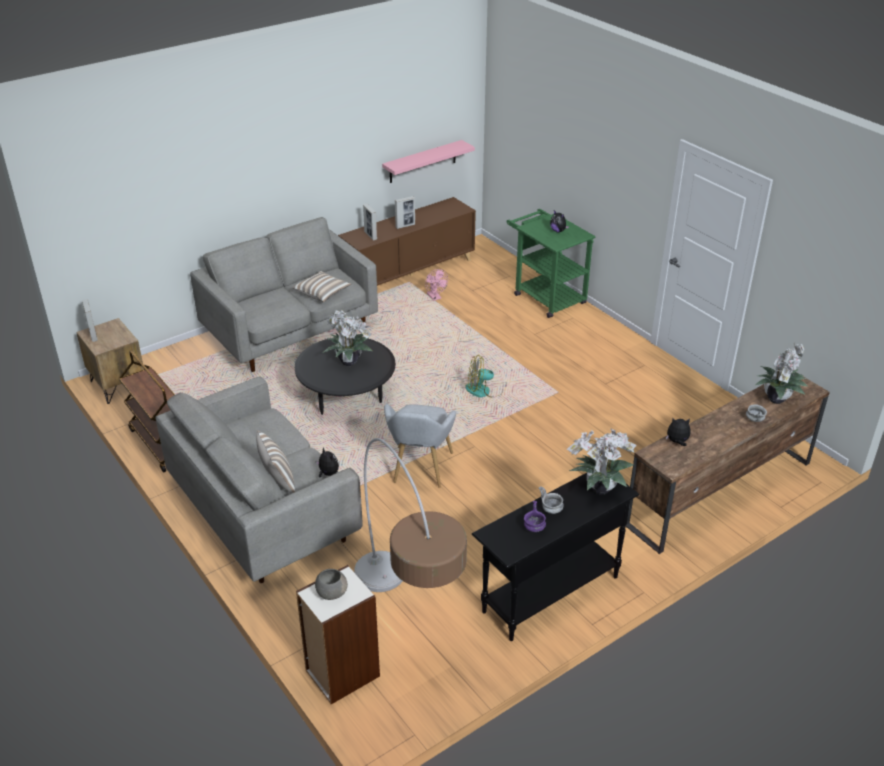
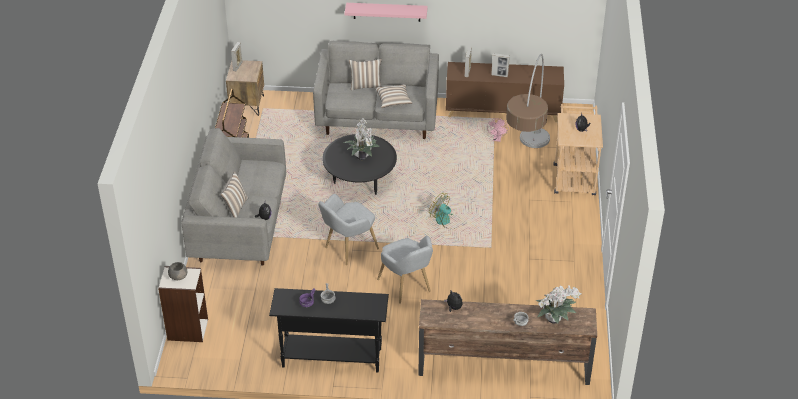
camera: 40 degrees right, 5 degrees up
floor lamp [354,438,467,592] -> floor lamp moved to [506,54,550,148]
pink shelf [382,140,475,183] -> pink shelf moved to [344,3,428,22]
green cart [507,209,595,318] -> beige cart [553,104,603,196]
potted plant [567,429,637,495] -> none
none -> pillow [349,59,382,90]
none -> grey armchair [377,236,433,304]

